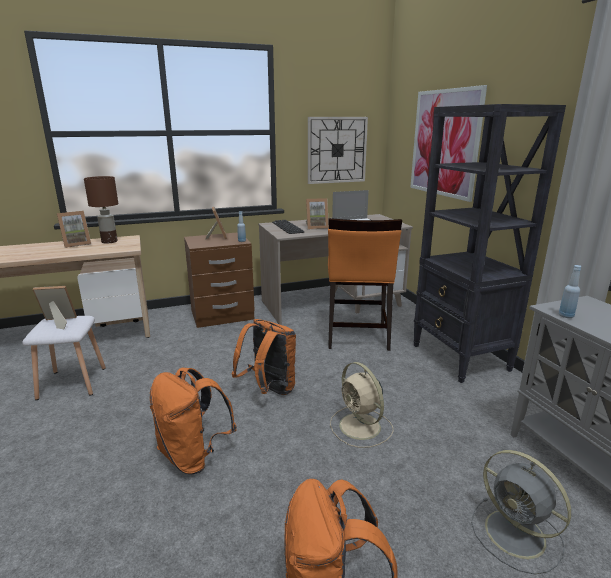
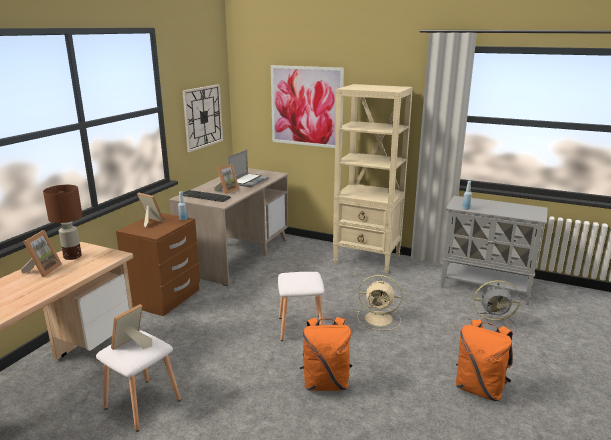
camera: 45 degrees left, 0 degrees up
orange backpack [231,319,296,395] -> white stool [278,272,325,341]
orange chair [328,218,402,351] -> none
black bookcase [413,104,566,383] -> beige bookcase [333,84,413,273]

